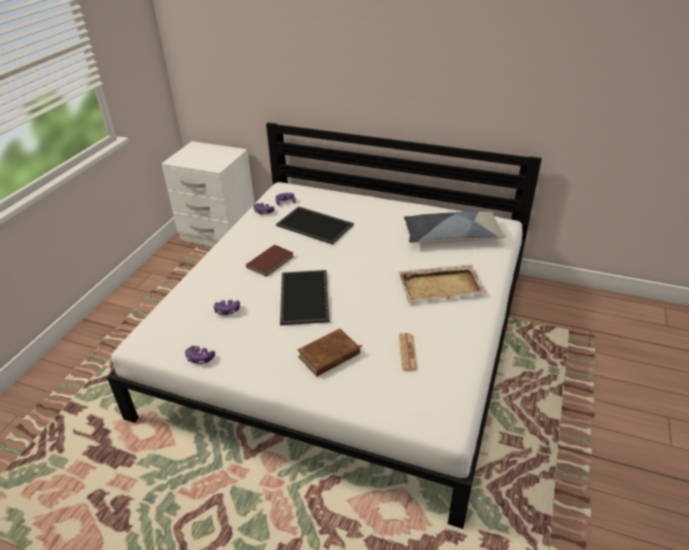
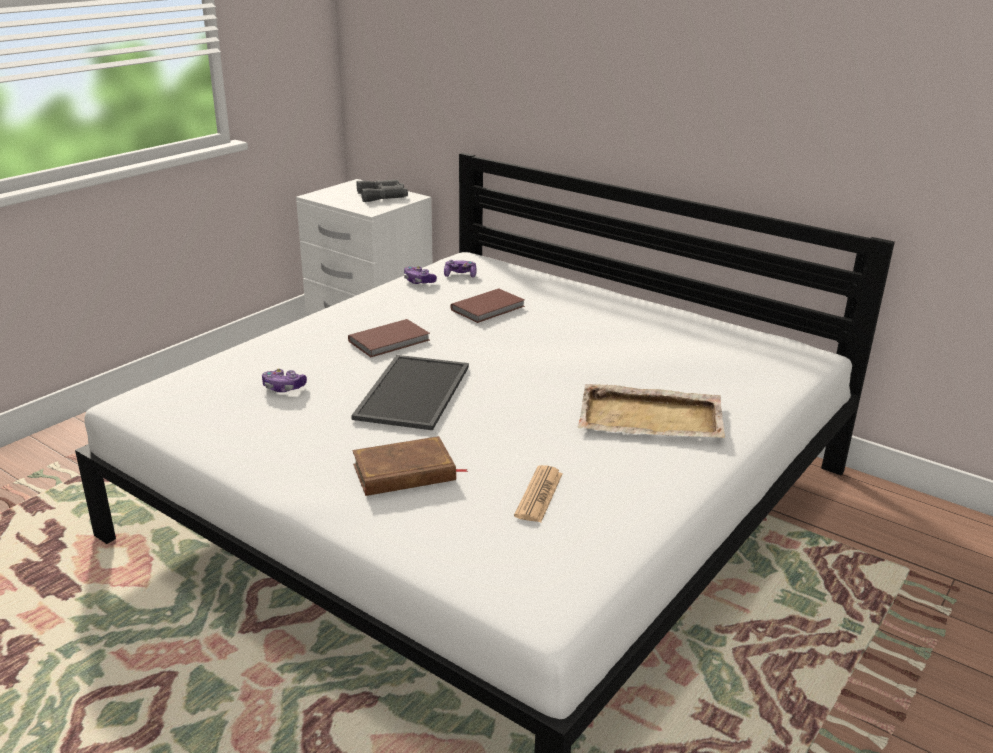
camera: 15 degrees right, 10 degrees down
game controller [185,346,215,364] -> none
tray [276,206,354,245] -> brown book [450,288,525,323]
pillow [404,211,506,243] -> none
none -> grey binoculars [357,180,408,202]

